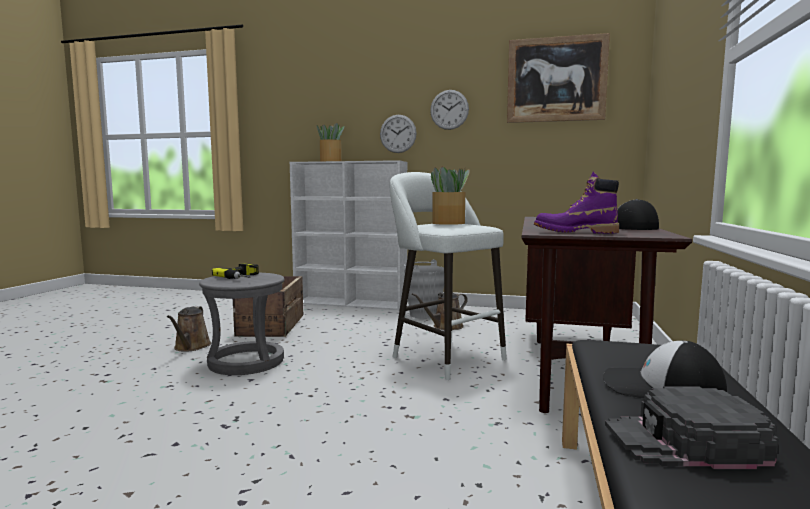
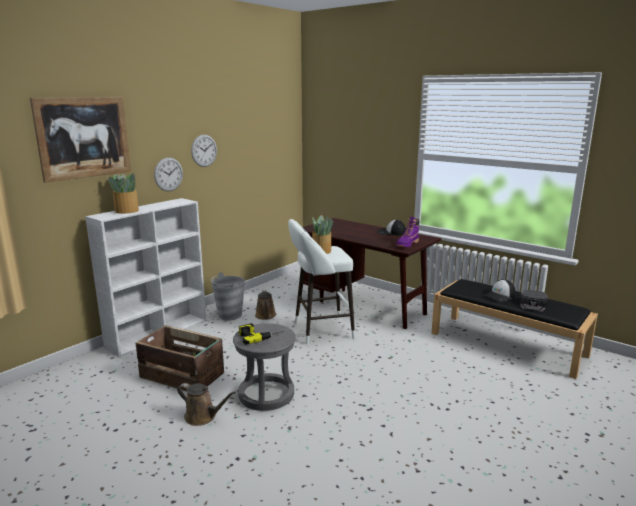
camera: 65 degrees left, 10 degrees up
picture [507,33,610,123] -> picture moved to [30,97,131,183]

